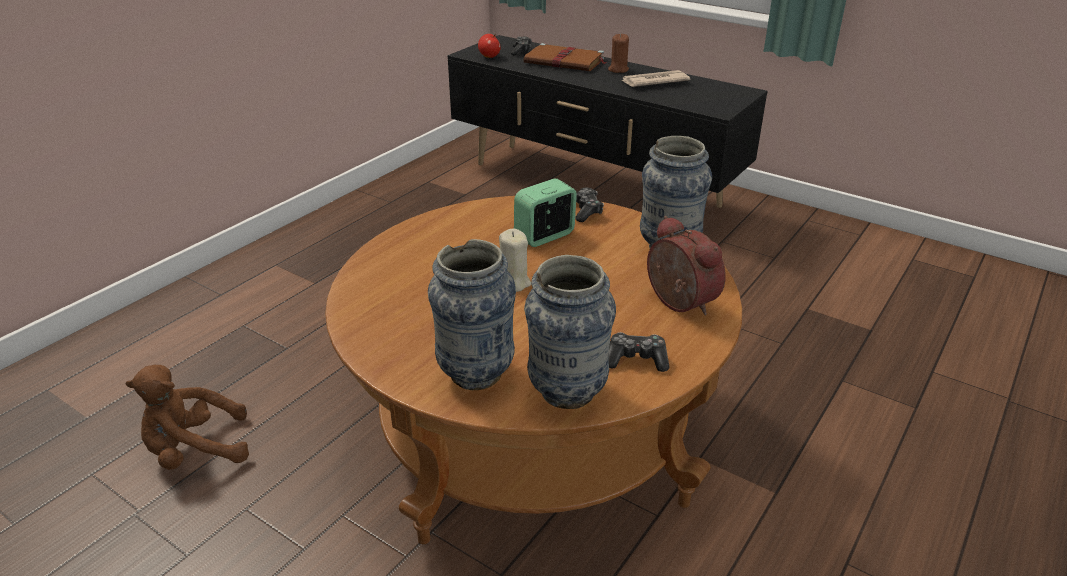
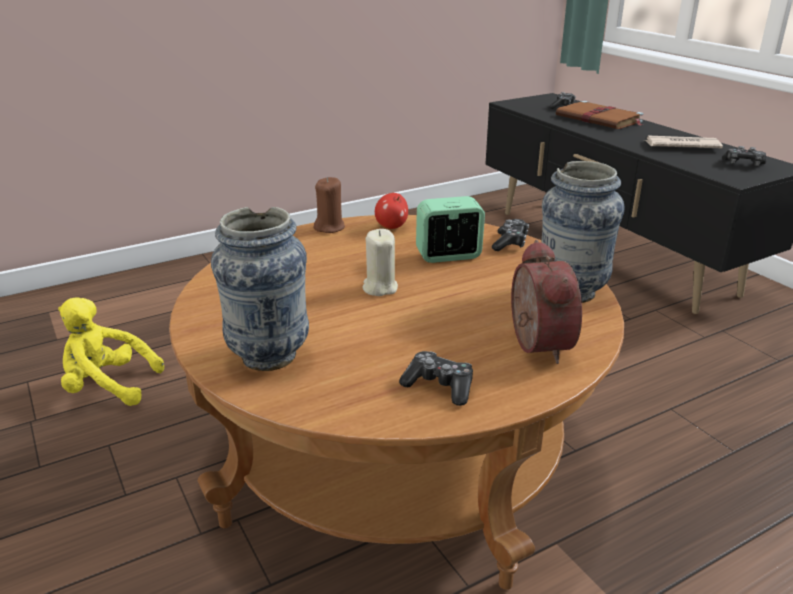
camera: 25 degrees right, 5 degrees down
brown plush toy [126,365,249,470] -> yellow plush toy [58,297,164,406]
apple [478,34,501,58] -> apple moved to [375,193,408,229]
vase [524,255,616,409] -> none
brown candle [608,33,629,73] -> brown candle moved to [314,177,345,233]
none -> game controller [722,146,766,166]

